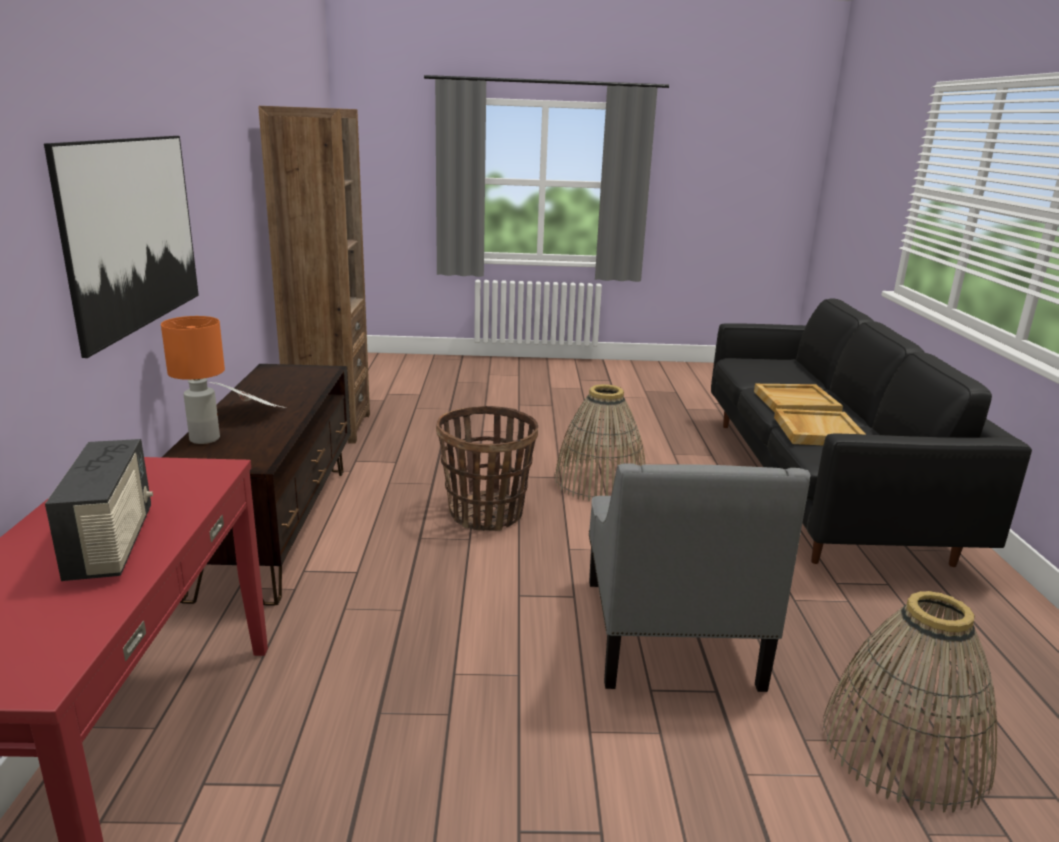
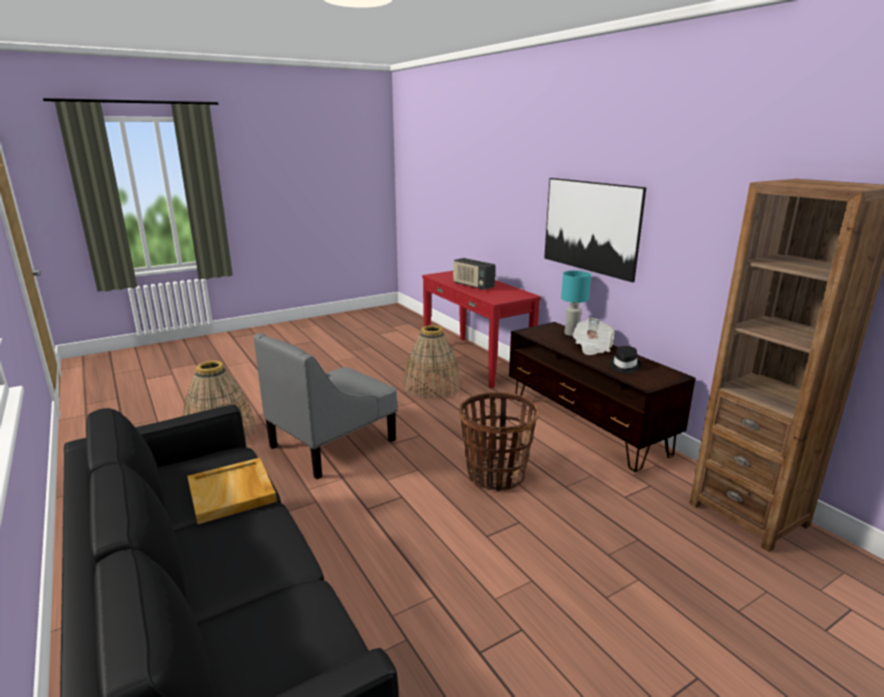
camera: 150 degrees right, 0 degrees up
orange table lamp [161,316,225,444] -> turquoise table lamp [561,271,591,336]
basket [554,384,646,502] -> basket moved to [403,325,461,399]
grey armchair [589,463,811,692] -> grey armchair turned 105 degrees counterclockwise [254,333,398,479]
beige tray [754,384,843,413] -> none
none -> black hat [609,346,641,373]

